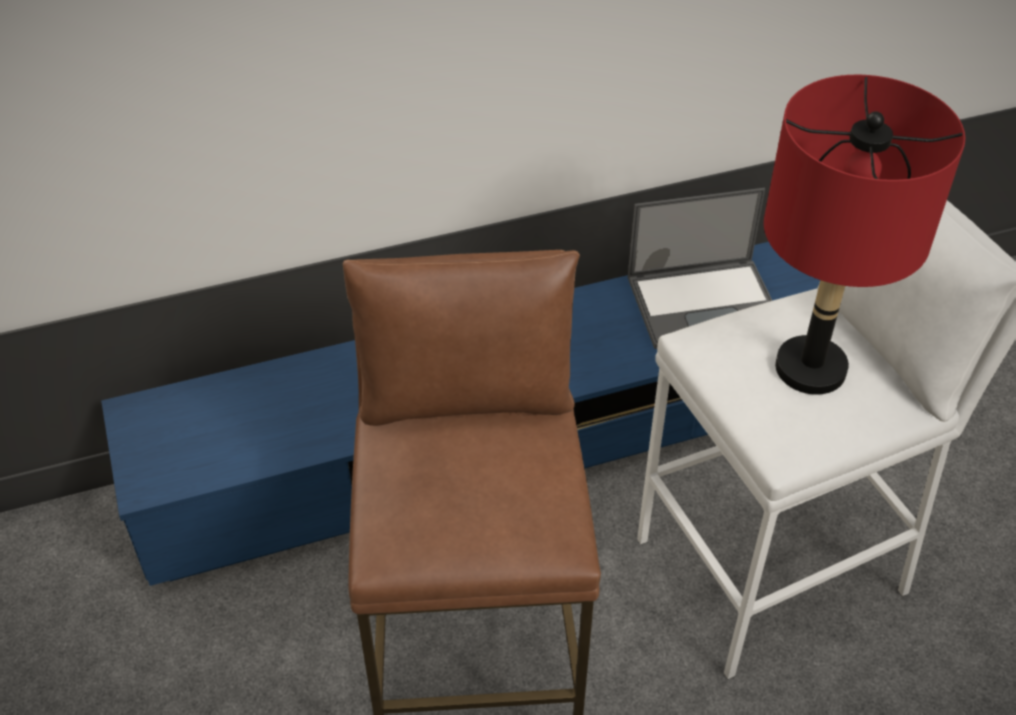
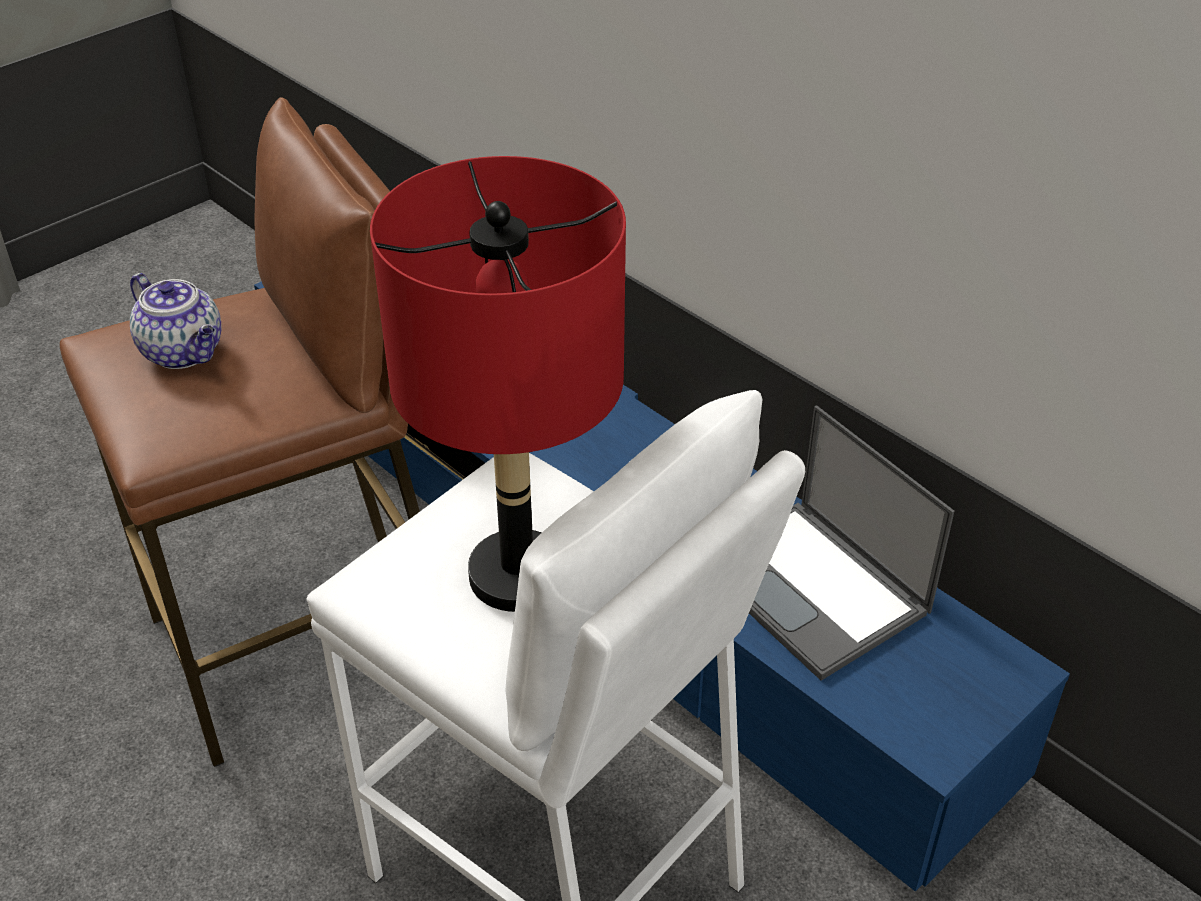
camera: 65 degrees right, 5 degrees down
none -> teapot [130,273,222,369]

